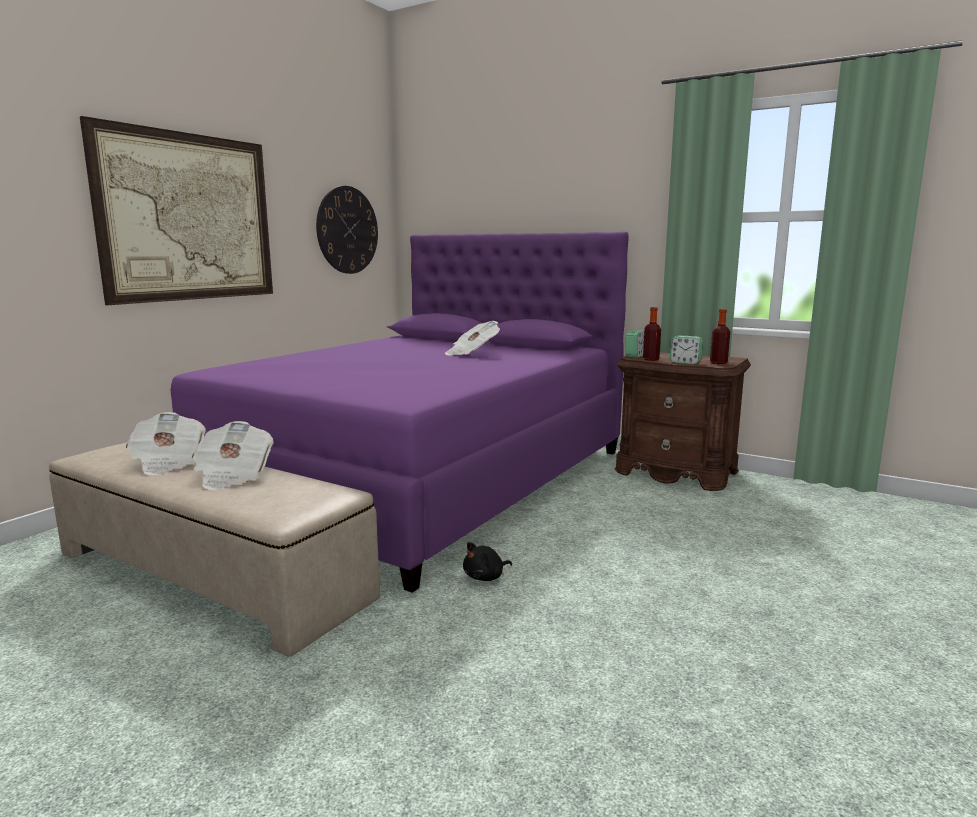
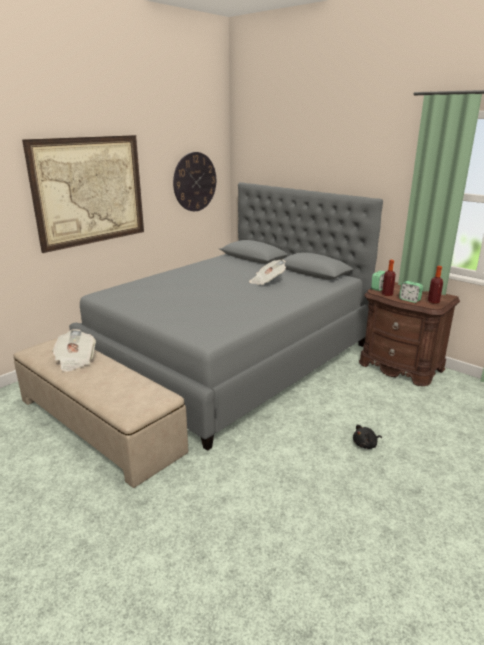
camera: 10 degrees right, 10 degrees up
purple bed [171,232,629,593] -> grey bed [69,182,383,451]
newspaper [192,421,274,490] -> none
black plush toy [463,542,512,581] -> black plush toy moved to [353,425,382,449]

